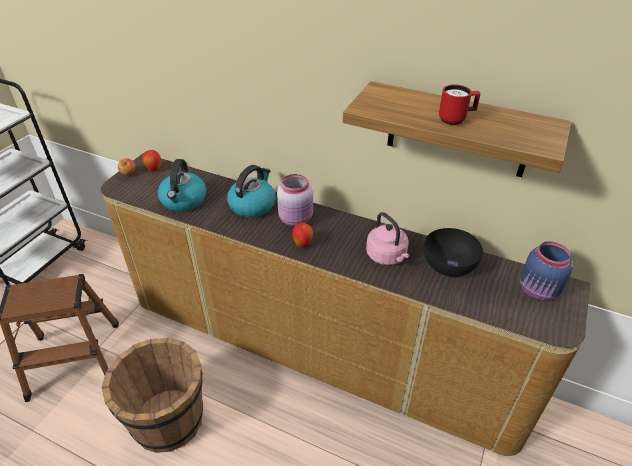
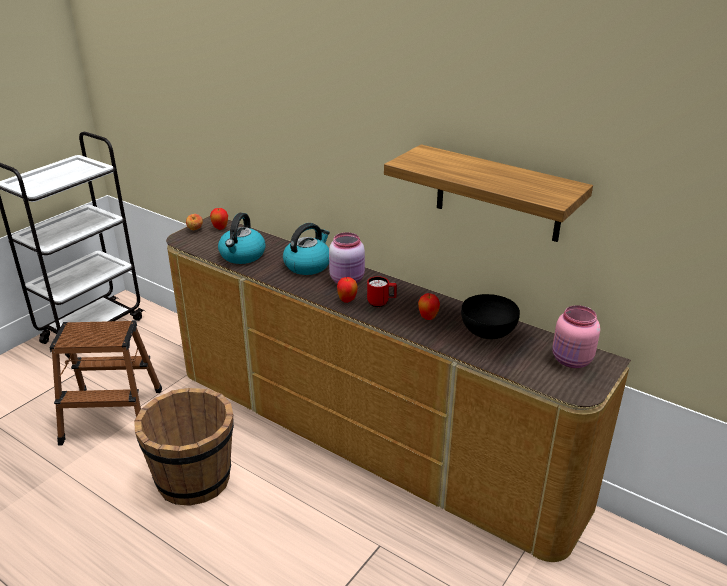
camera: 10 degrees right, 10 degrees down
pink kettle [366,212,410,265] -> apple [418,293,440,320]
red mug [439,85,481,125] -> red mug moved to [367,276,397,307]
blue jar [520,241,573,301] -> pink jar [553,305,600,368]

